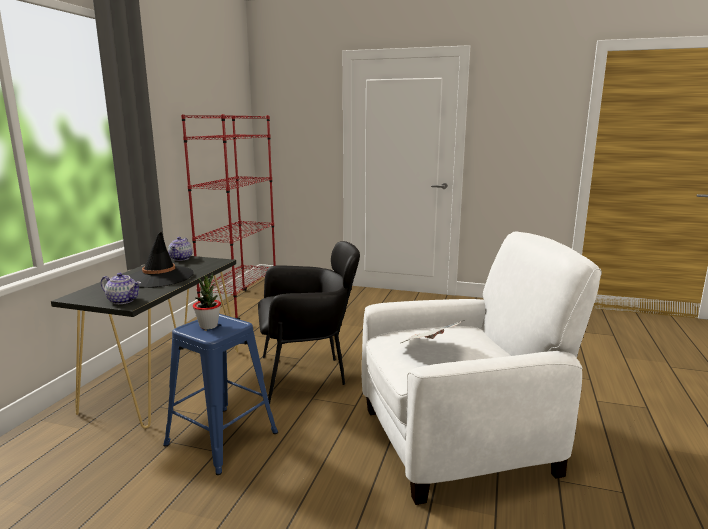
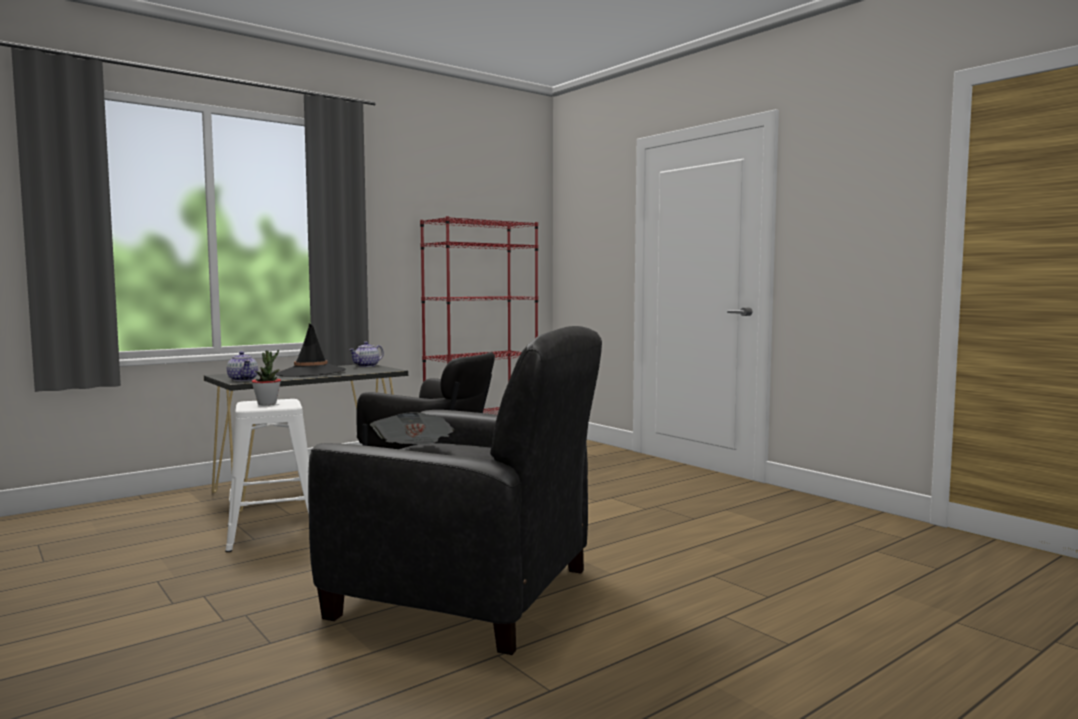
camera: 35 degrees right, 10 degrees down
blue stool [163,314,278,475] -> white stool [225,399,309,552]
white armchair [362,232,602,505] -> black armchair [308,326,602,655]

